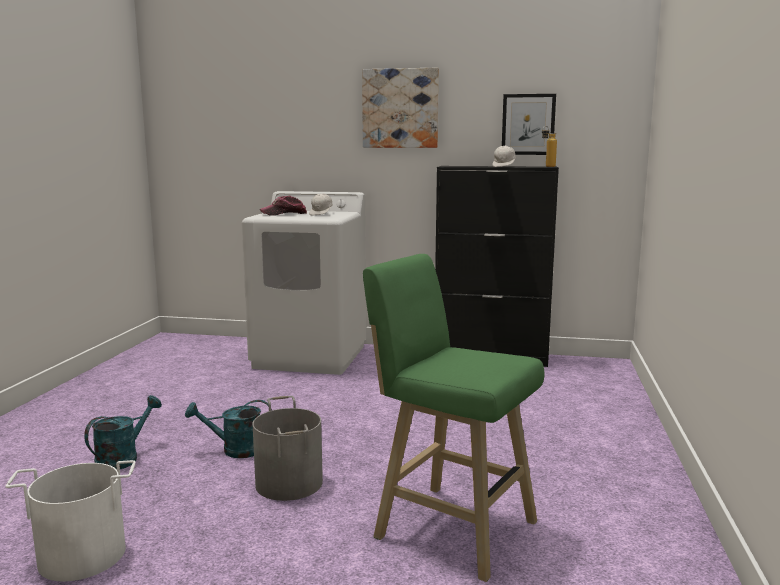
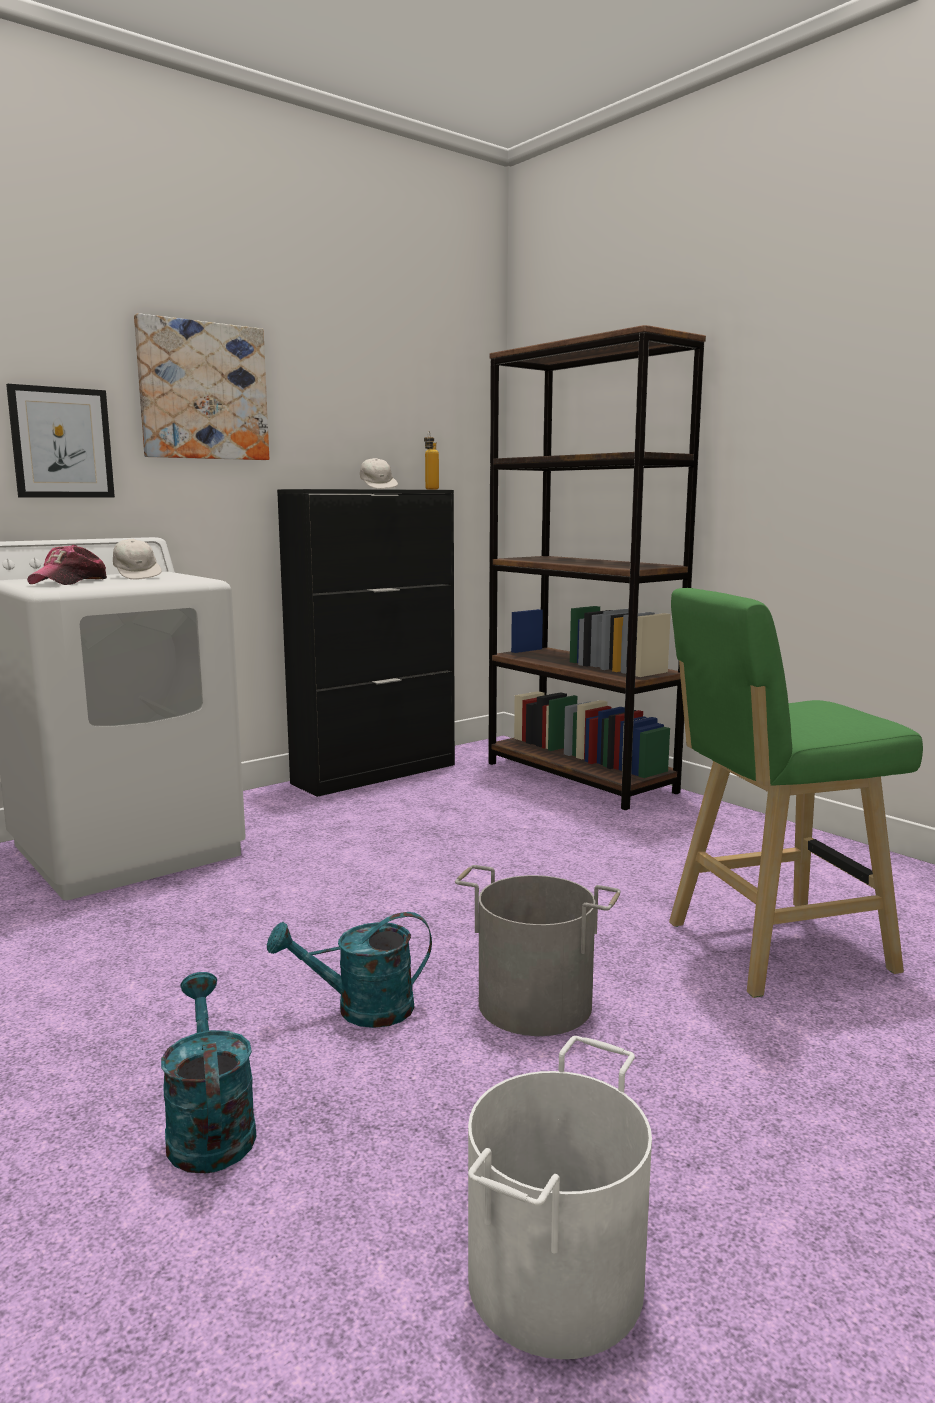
camera: 50 degrees left, 0 degrees up
turquoise watering can [185,400,272,458] -> turquoise watering can turned 45 degrees clockwise [267,912,432,1028]
picture [502,94,556,155] -> picture moved to [6,384,115,498]
none -> brown bookcase [488,325,706,810]

